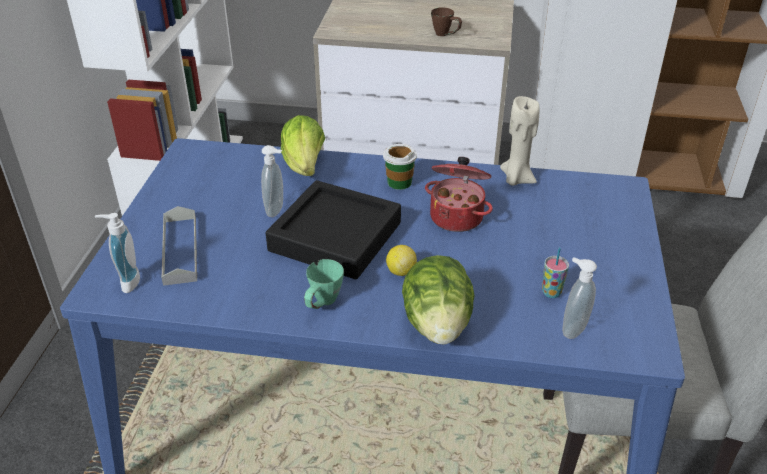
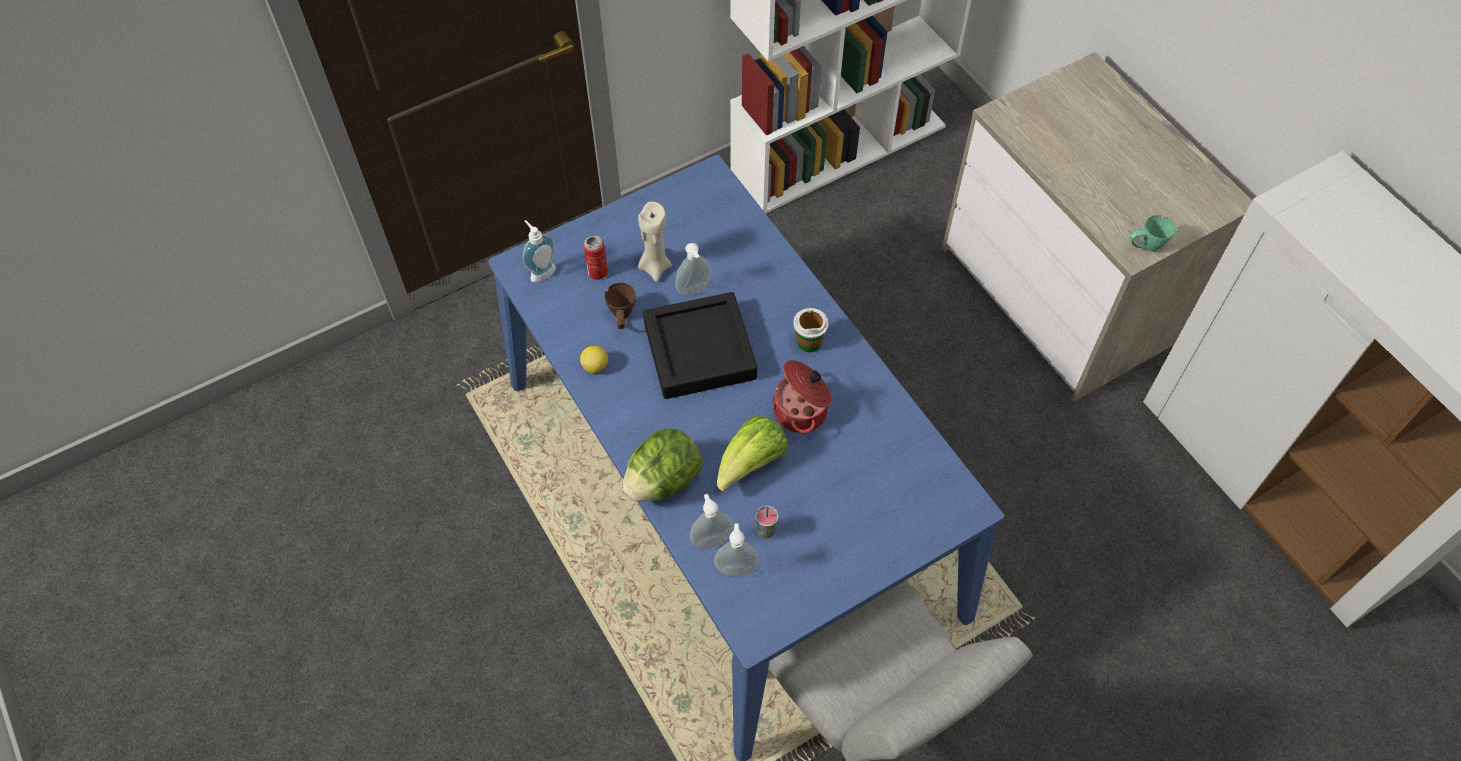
camera: 50 degrees right, 20 degrees up
grey tray [161,206,197,286] -> can [583,235,608,280]
lettuce [281,115,325,176] -> lettuce moved to [717,415,788,491]
green mug [304,259,344,309] -> green mug moved to [1129,215,1176,252]
lemon [386,245,417,276] -> lemon moved to [580,346,608,373]
brown mug [431,7,462,36] -> brown mug moved to [604,283,636,329]
beige candle [500,96,540,186] -> beige candle moved to [638,201,672,282]
none -> soap dispenser [690,494,733,548]

